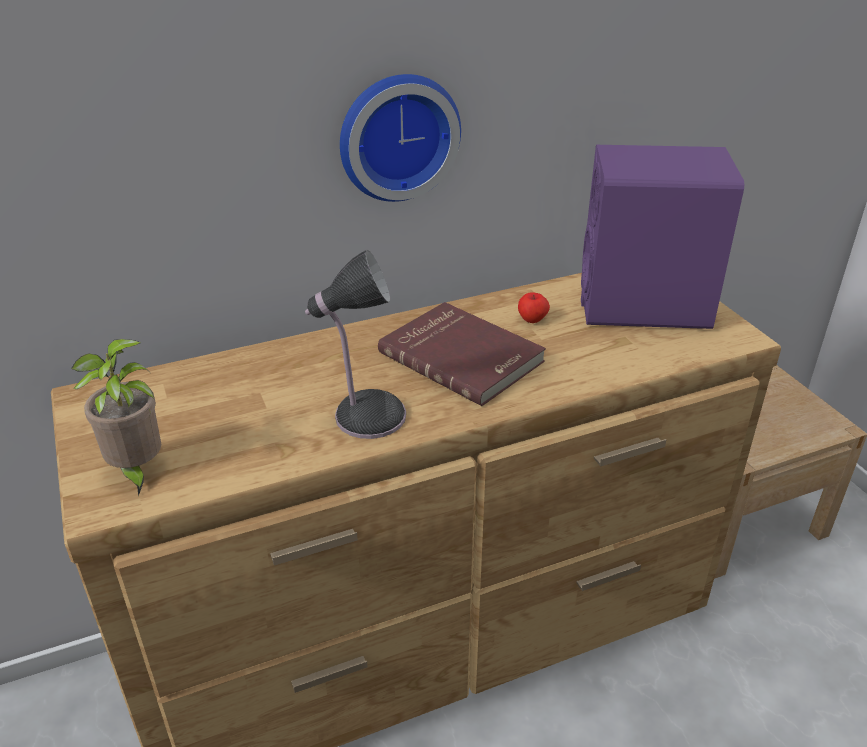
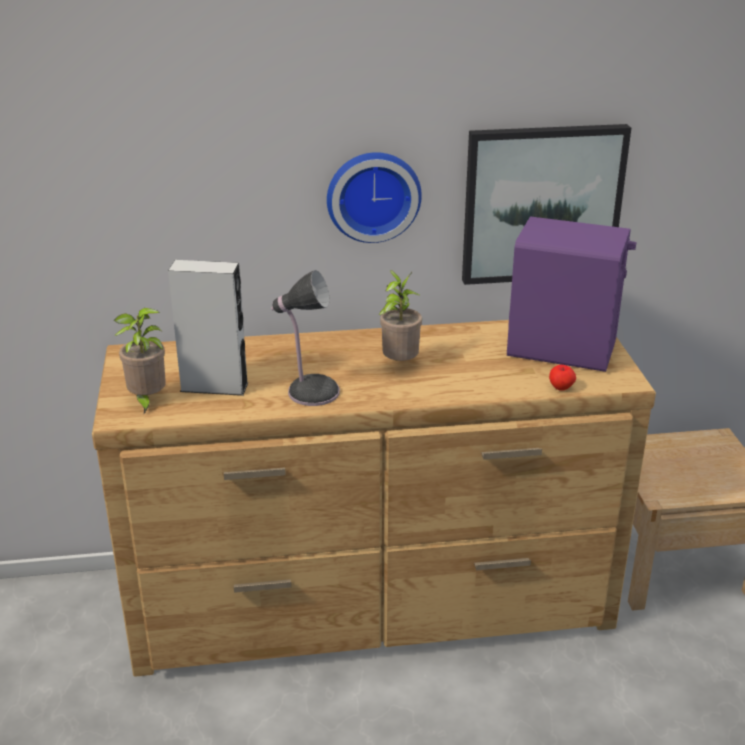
camera: 15 degrees right, 5 degrees down
red book [378,302,546,406] -> potted plant [379,270,422,361]
apple [518,292,550,323] -> apple moved to [549,365,576,391]
none -> grey speaker [168,260,249,396]
none -> picture [462,124,631,285]

